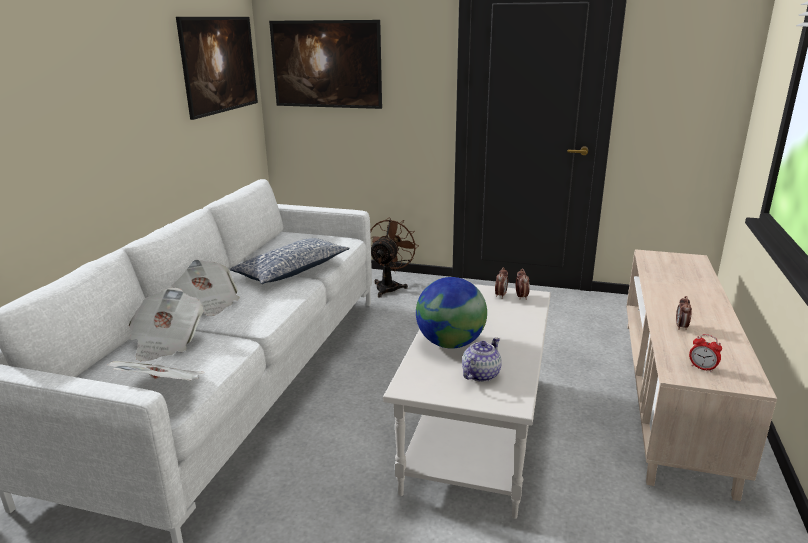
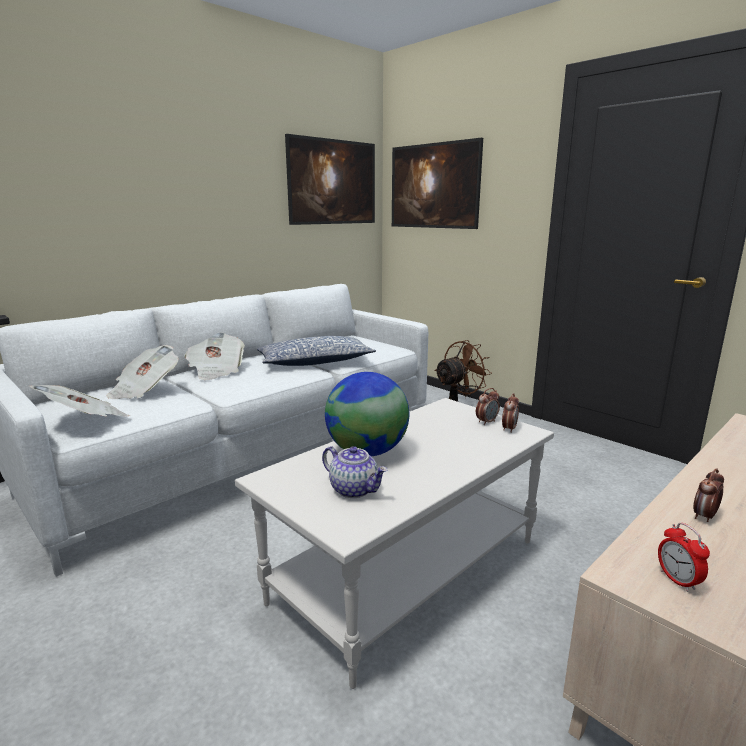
camera: 30 degrees right, 5 degrees down
teapot [462,337,502,382] -> teapot turned 60 degrees clockwise [322,446,388,498]

